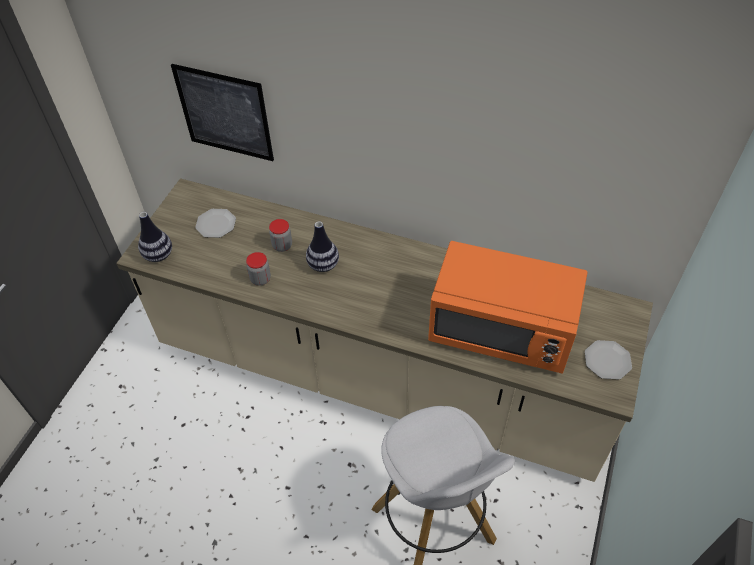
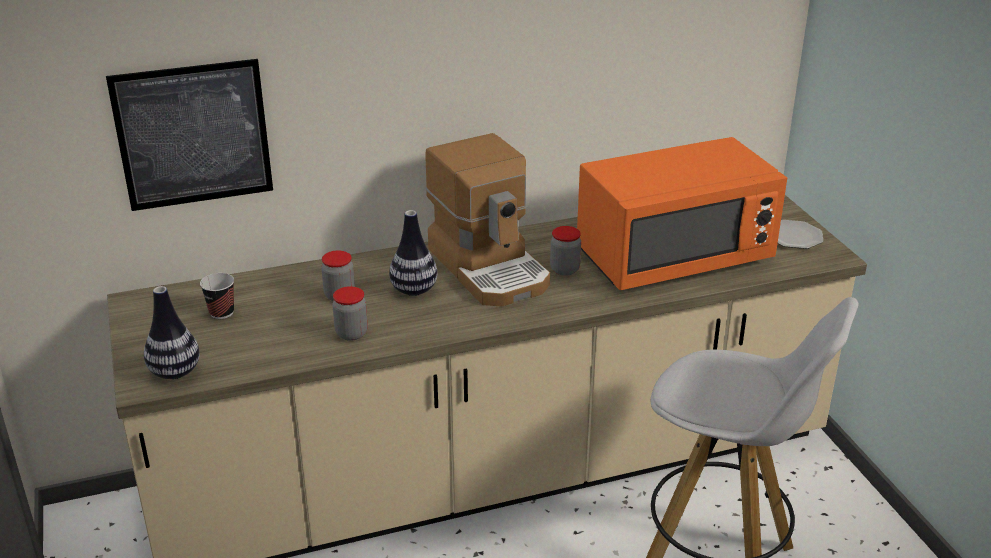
camera: 40 degrees left, 20 degrees down
plate [195,209,236,238] -> cup [200,273,234,319]
none -> coffee machine [425,133,550,307]
none -> jar [550,226,581,276]

